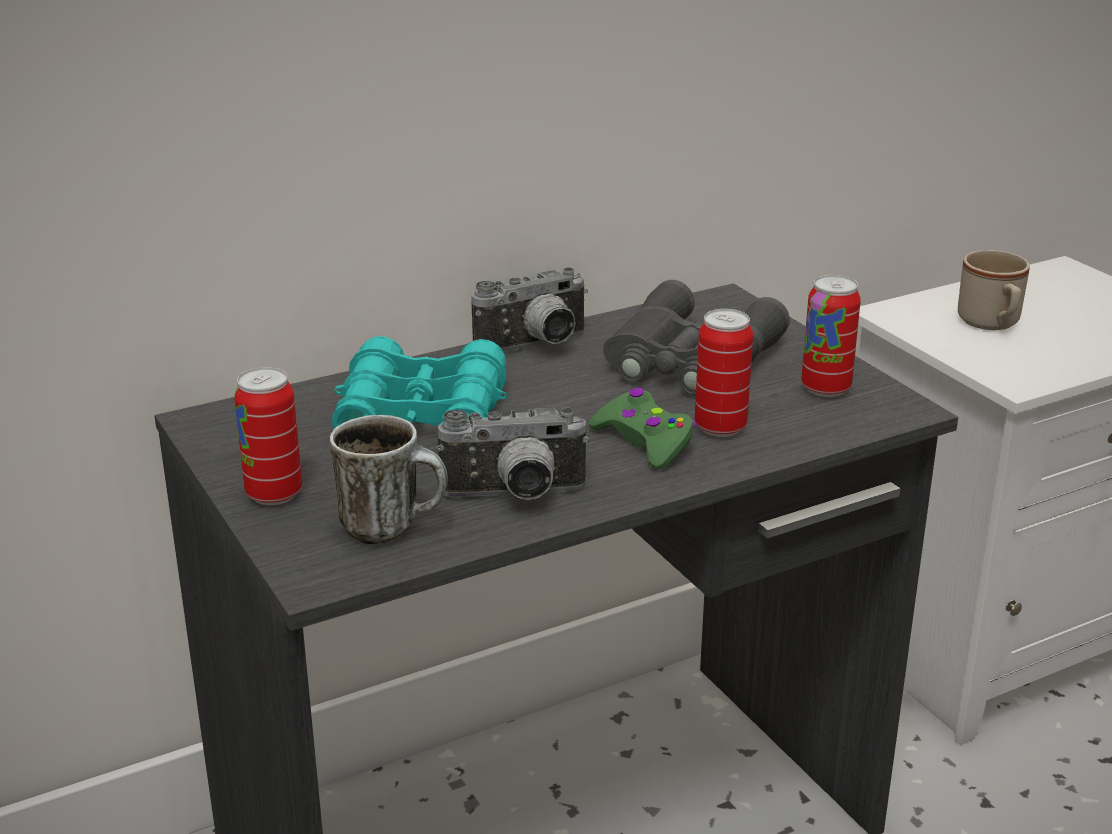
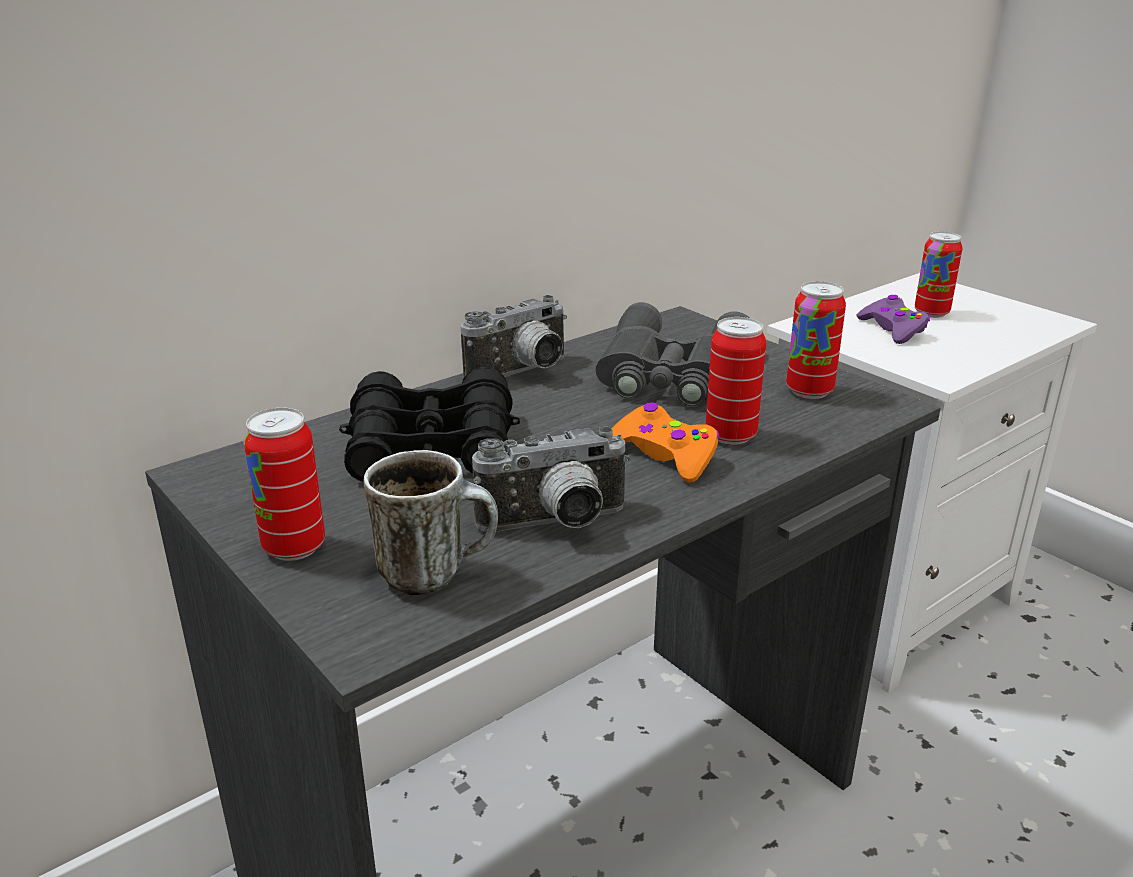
camera: 10 degrees left, 0 degrees up
turquoise binoculars [332,336,507,429] -> black binoculars [339,367,520,482]
green game controller [589,388,696,469] -> orange game controller [611,402,720,483]
beige mug [958,250,1030,330] -> purple game controller [857,295,930,344]
none -> can [915,231,962,318]

